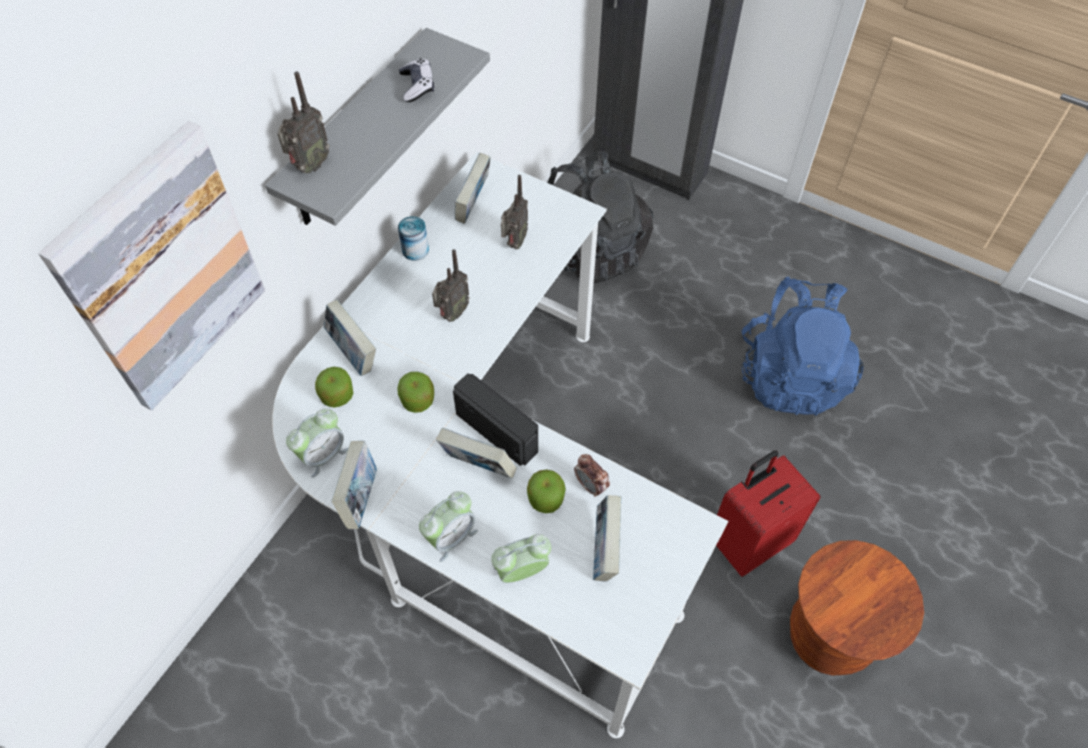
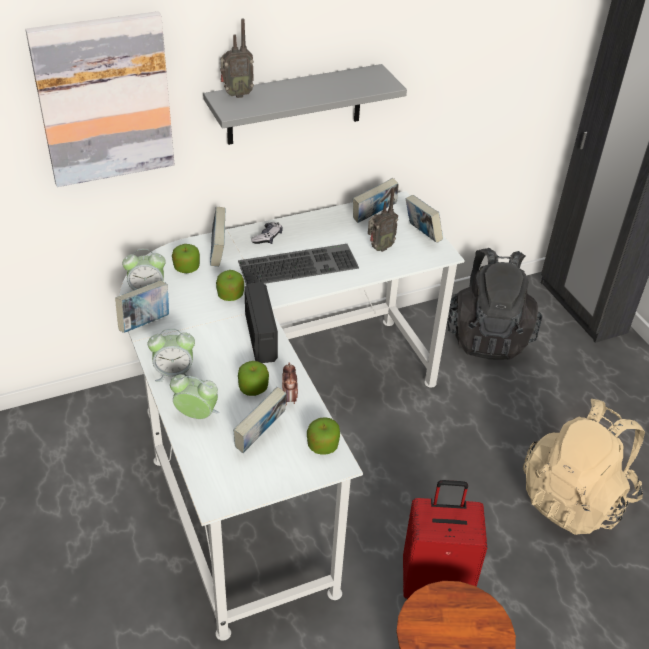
camera: 35 degrees right, 15 degrees down
can [398,216,429,261] -> none
game controller [399,58,434,102] -> game controller moved to [251,222,283,244]
radio [432,249,470,322] -> keyboard [238,244,359,286]
book [436,428,517,479] -> book moved to [405,195,443,243]
blue backpack [742,277,864,416] -> beige backpack [523,399,645,535]
none -> apple [307,417,340,455]

